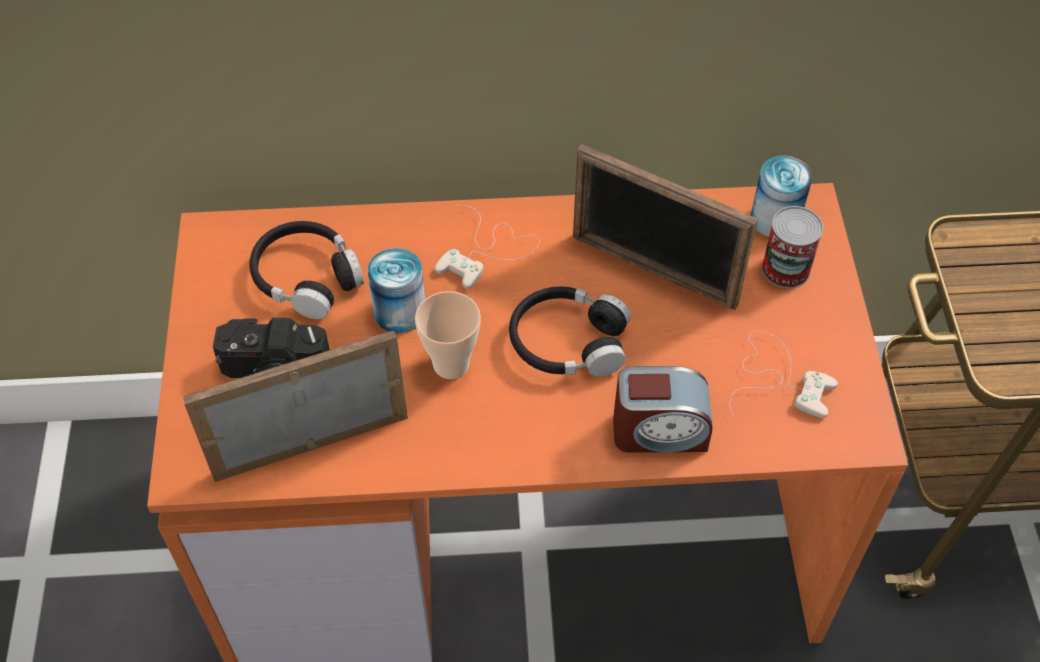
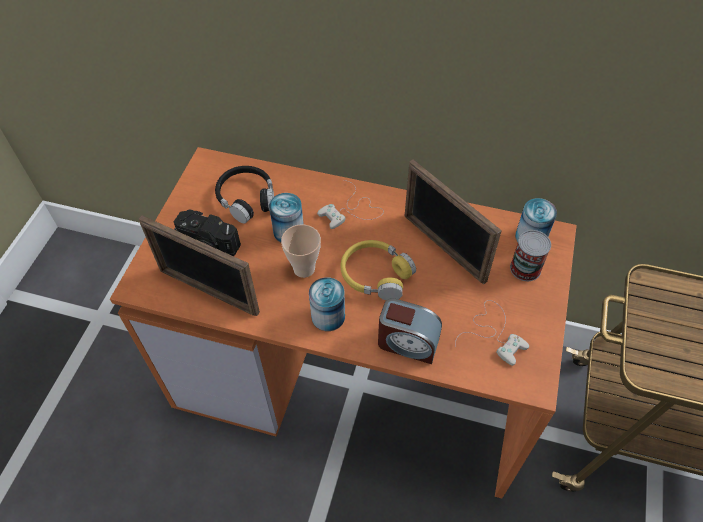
camera: 20 degrees right, 0 degrees up
picture frame [182,331,408,482] -> picture frame turned 150 degrees counterclockwise [139,215,260,316]
black headphones [509,287,631,376] -> yellow headphones [340,240,416,300]
none -> can [309,277,345,331]

